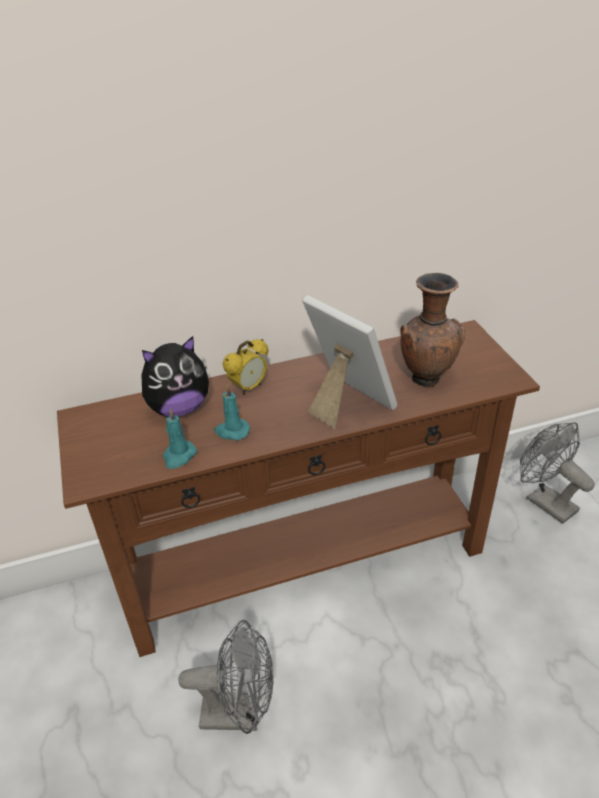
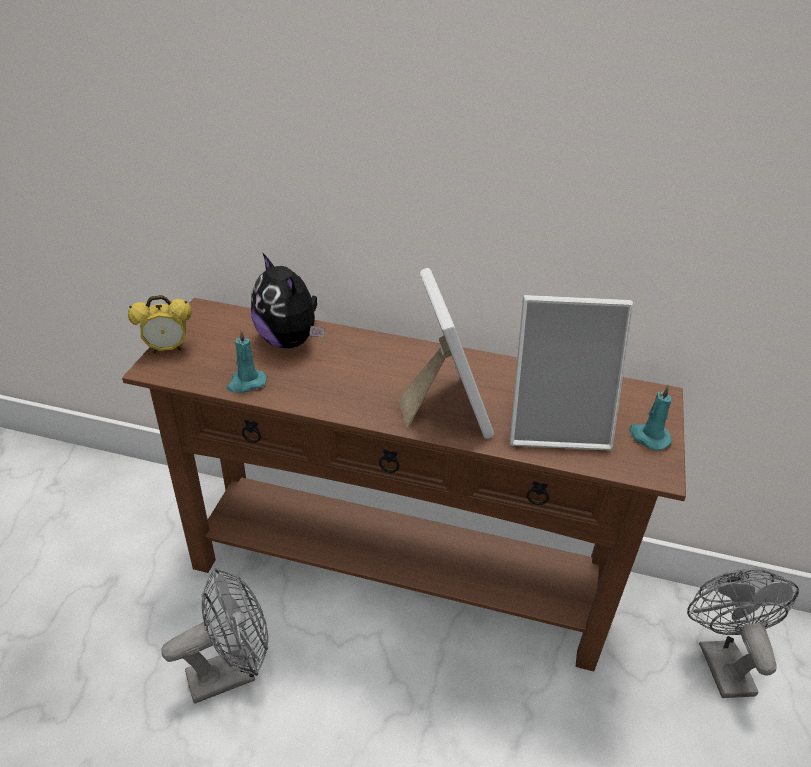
camera: 30 degrees right, 0 degrees up
plush toy [141,336,209,417] -> plush toy turned 45 degrees clockwise [251,252,324,348]
grey fan [179,620,274,734] -> grey fan turned 60 degrees counterclockwise [161,568,268,704]
turquoise candle [214,385,250,440] -> turquoise candle moved to [629,385,672,450]
alarm clock [223,339,268,395] -> alarm clock moved to [128,295,191,353]
brown vase [400,273,465,387] -> picture frame [510,295,633,451]

